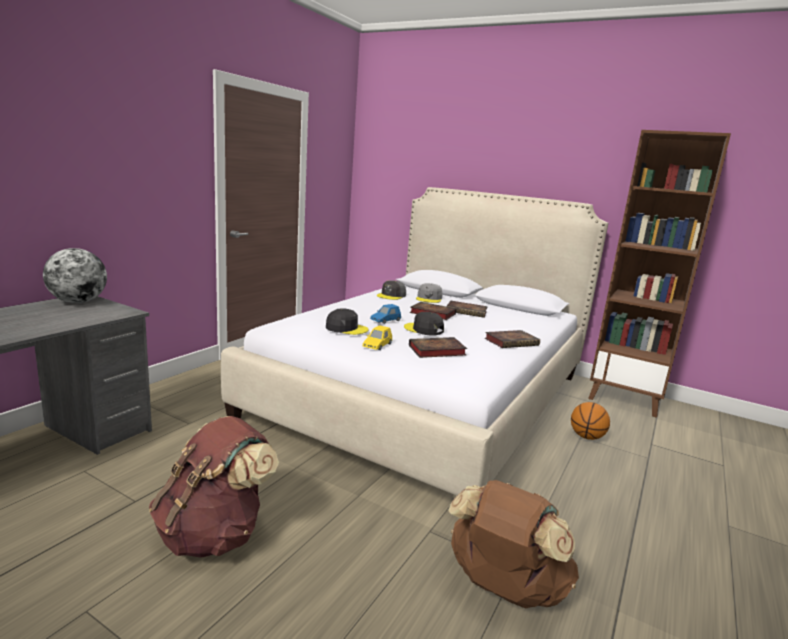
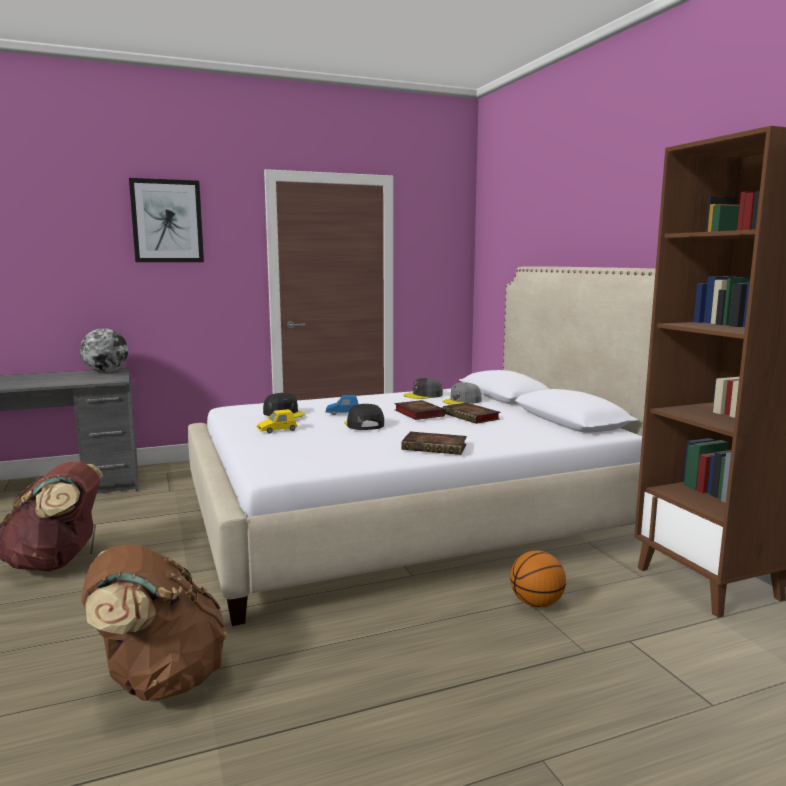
camera: 40 degrees right, 5 degrees down
book [409,337,467,358] -> none
none -> picture [129,178,204,262]

